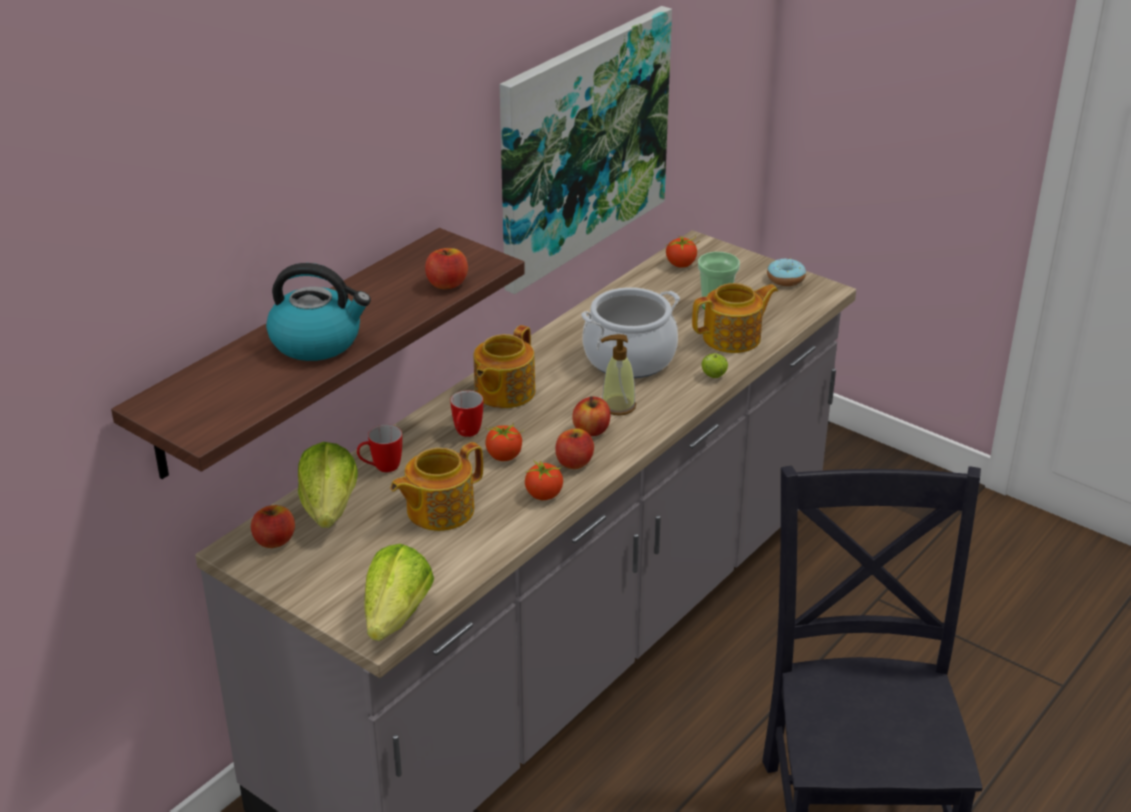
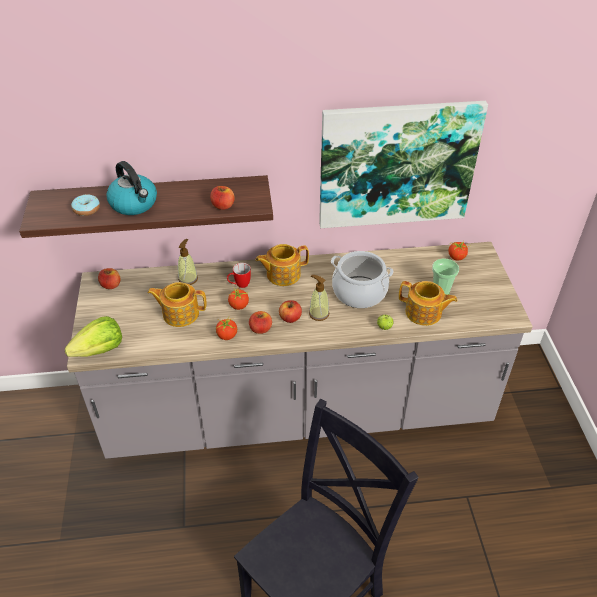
camera: 45 degrees right, 10 degrees up
lettuce [298,442,358,528] -> none
mug [357,425,402,472] -> soap dispenser [178,239,198,285]
donut [767,258,806,286] -> donut moved to [71,194,100,216]

